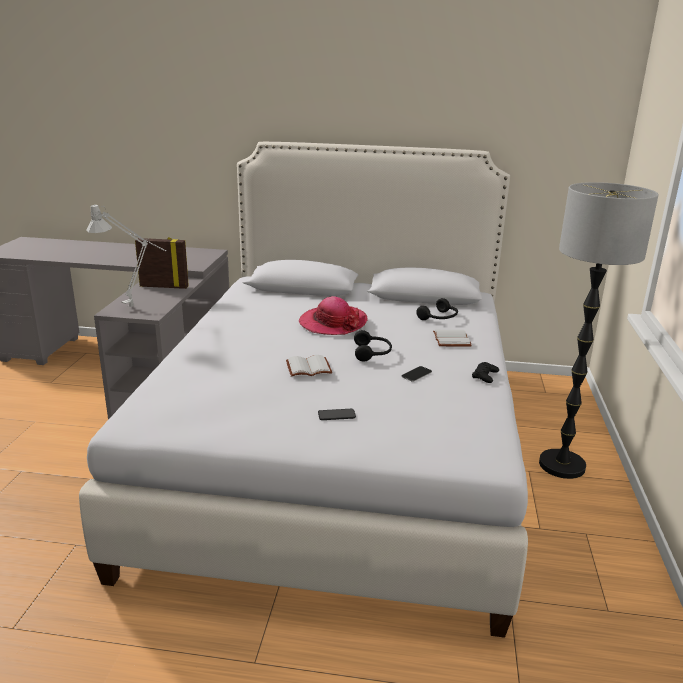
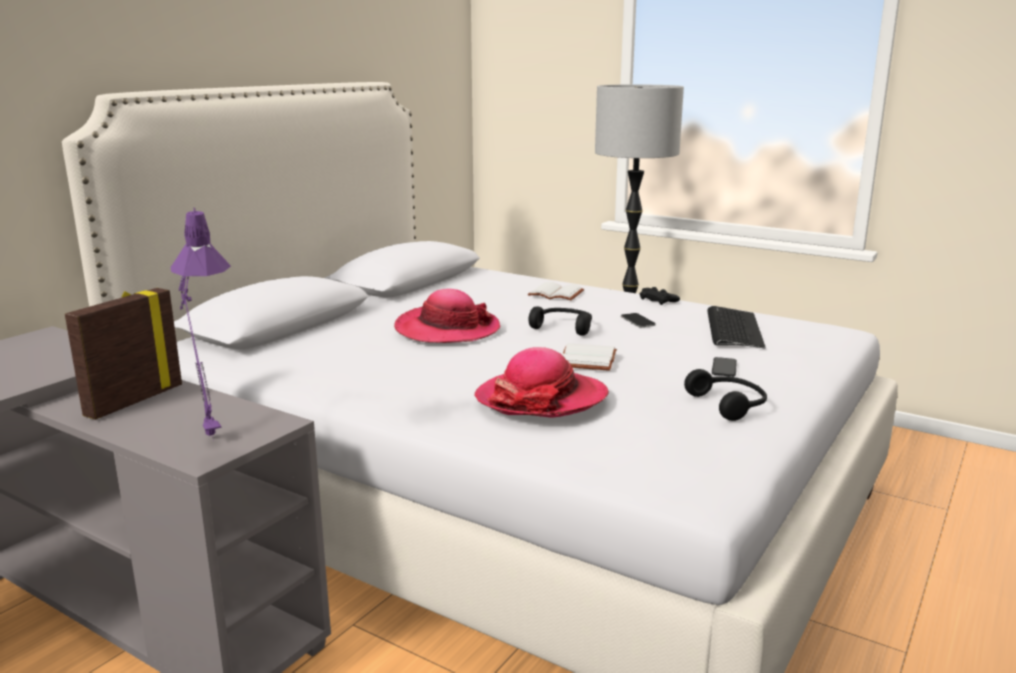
camera: 65 degrees left, 5 degrees down
grey table lamp [86,205,166,307] -> purple table lamp [171,208,231,441]
black headphones [416,298,458,320] -> black headphones moved to [684,369,767,421]
none -> hat [474,347,609,418]
none -> keyboard [707,306,766,349]

